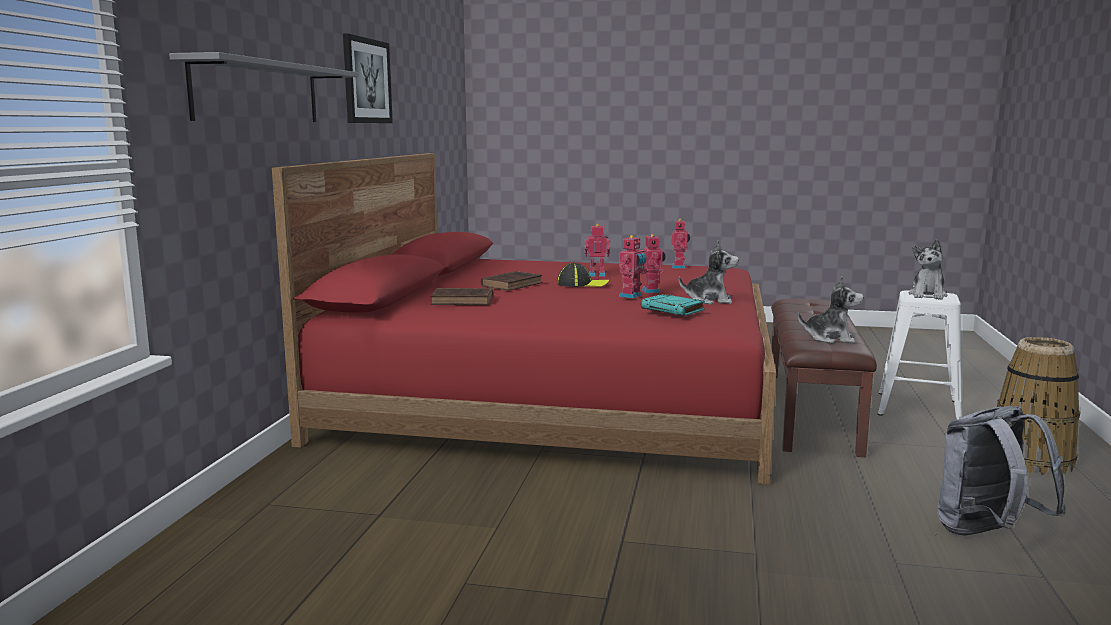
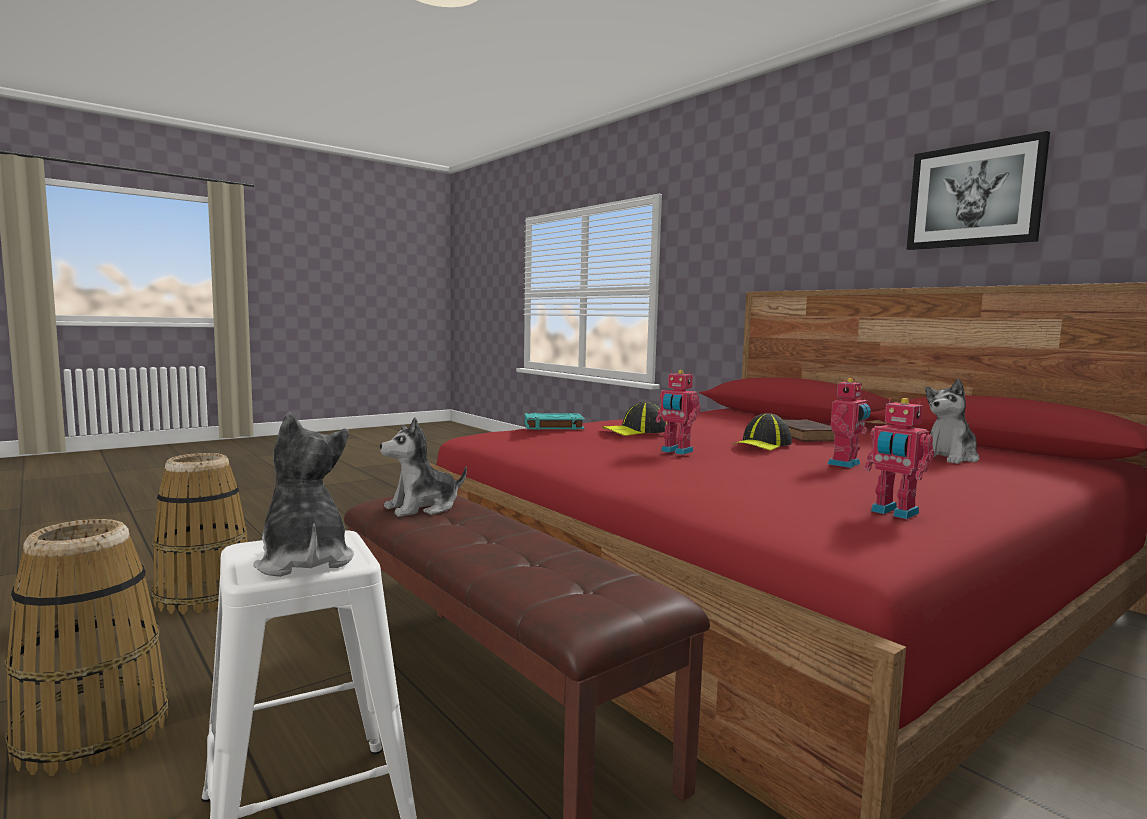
camera: 130 degrees right, 5 degrees down
grey shelf [169,52,358,122] -> none
brown book [430,288,493,305] -> none
toy robot [619,235,646,299] -> cap [602,402,667,436]
plush toy [679,240,739,305] -> plush toy moved to [925,379,979,464]
grey backpack [937,406,1066,536] -> basket [152,453,248,614]

